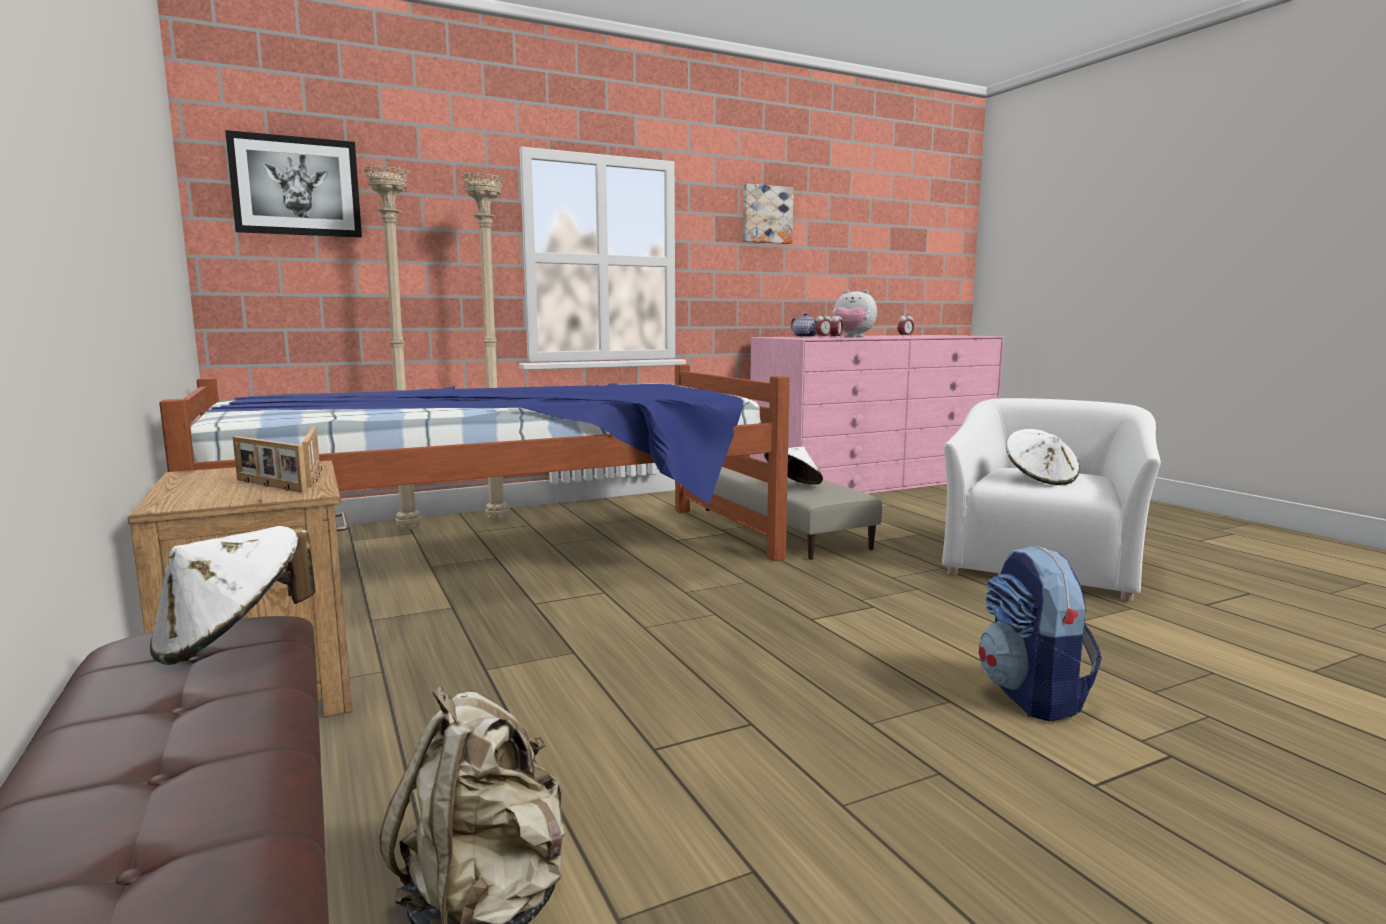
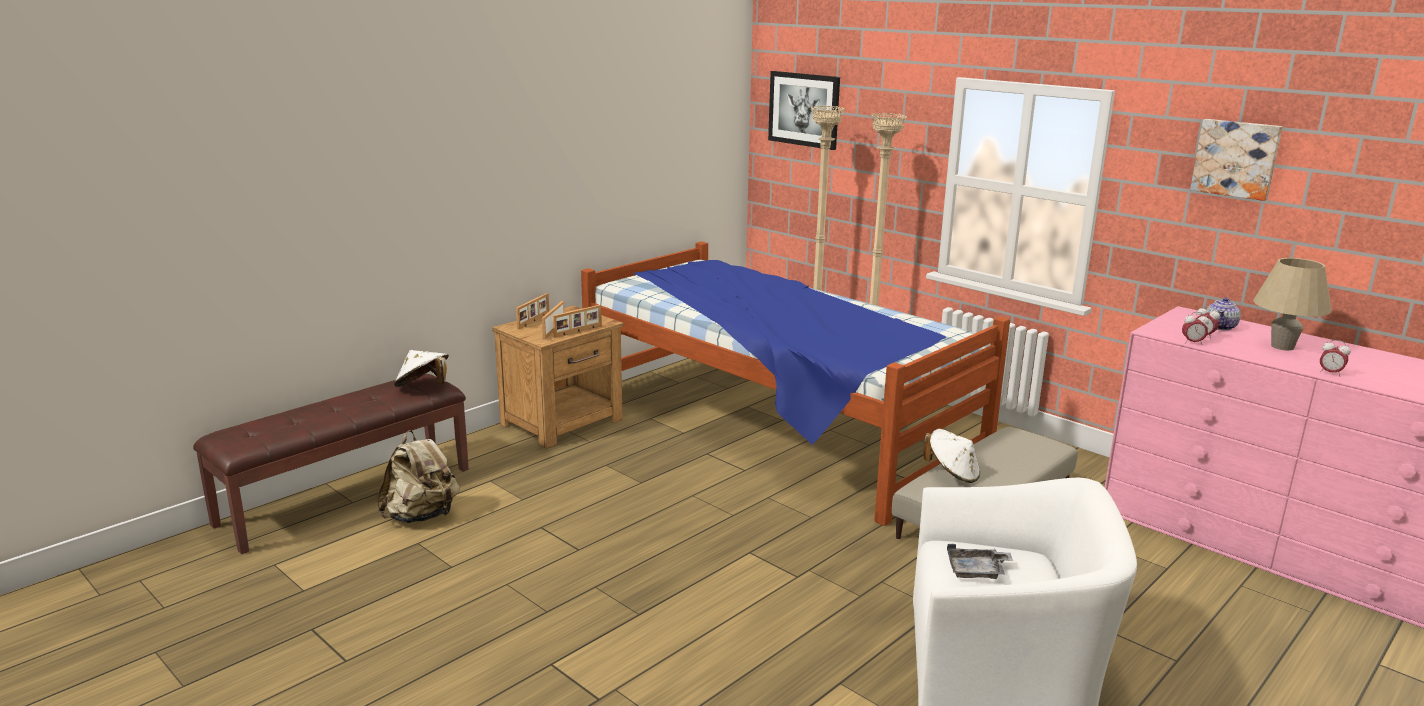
camera: 70 degrees right, 10 degrees up
plush toy [833,289,877,337] -> beige table lamp [1253,258,1332,351]
backpack [979,545,1102,721] -> none
white hat [1006,429,1080,485] -> grey tray [947,544,1013,579]
none -> picture frame [516,293,549,329]

